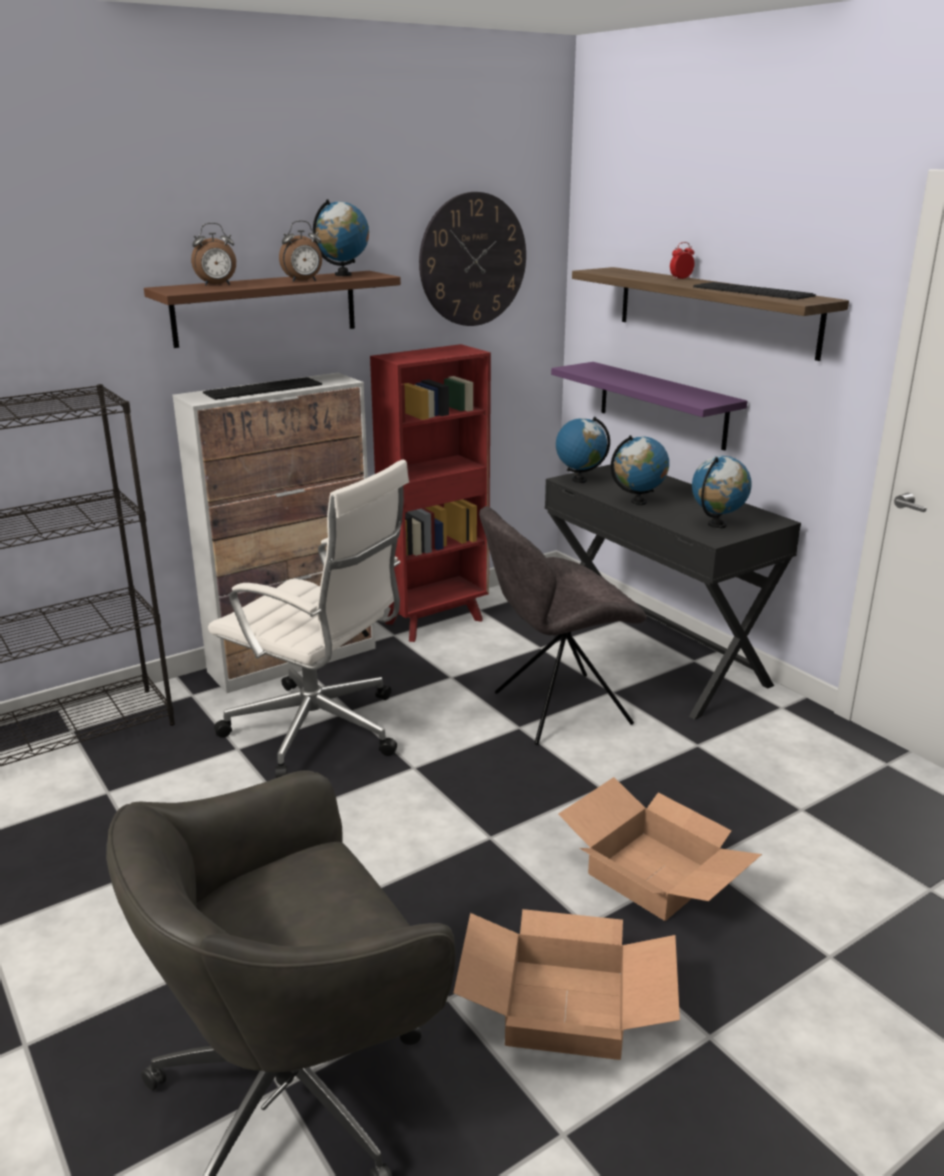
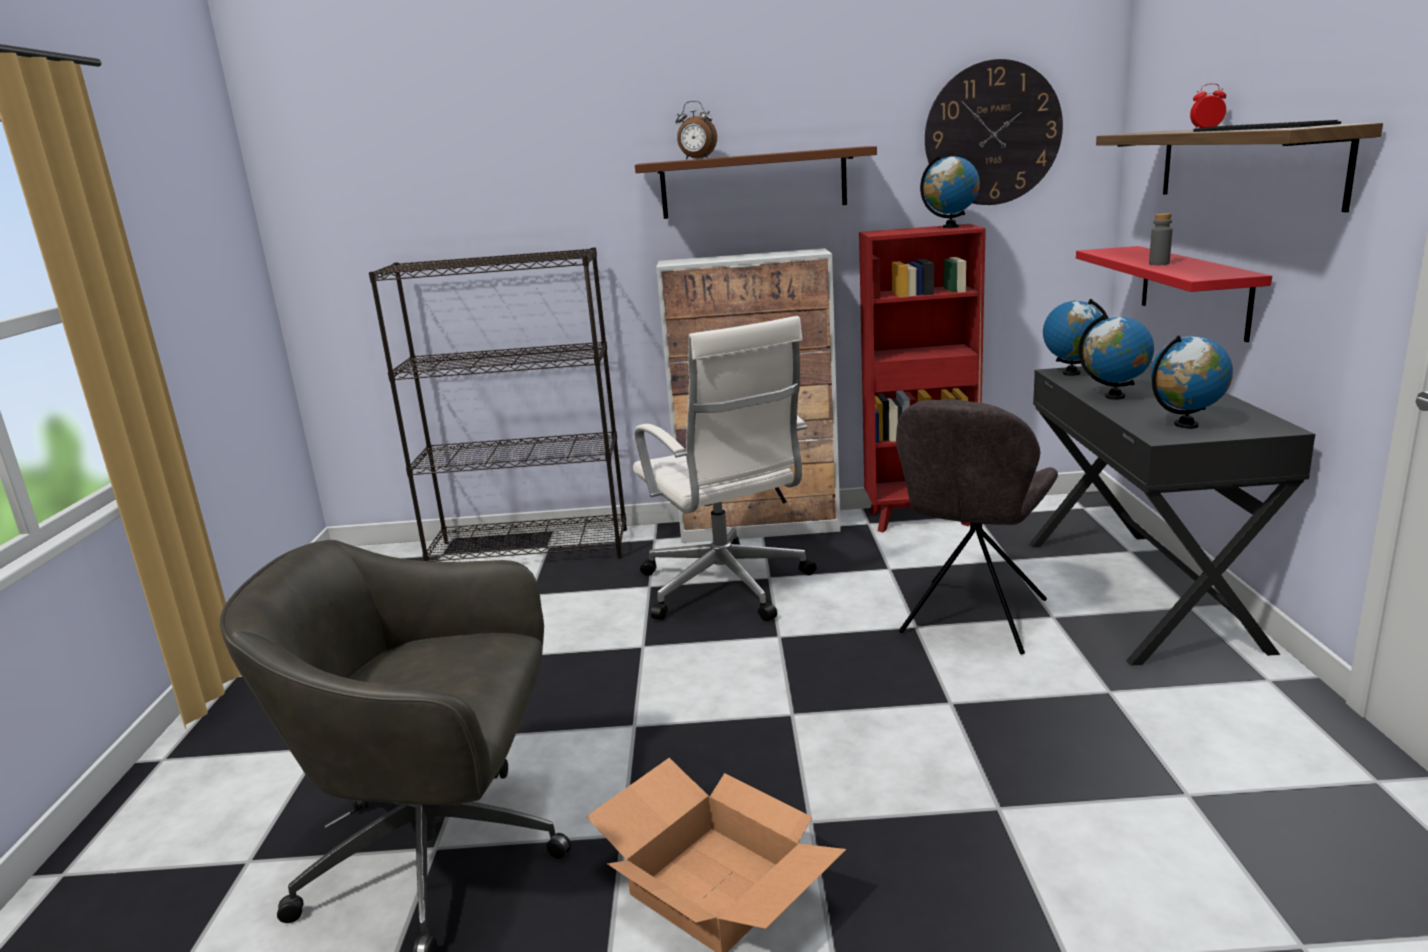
camera: 35 degrees right, 5 degrees down
keyboard [203,377,322,400] -> none
alarm clock [279,221,322,282] -> none
globe [313,199,369,276] -> globe moved to [920,155,980,228]
grey chair [479,506,647,745] -> grey chair turned 75 degrees counterclockwise [896,399,1058,654]
purple shelf [551,362,747,451] -> red shelf [1076,246,1272,342]
cardboard box [558,777,762,921] -> none
none -> grey bottle [1149,213,1173,265]

